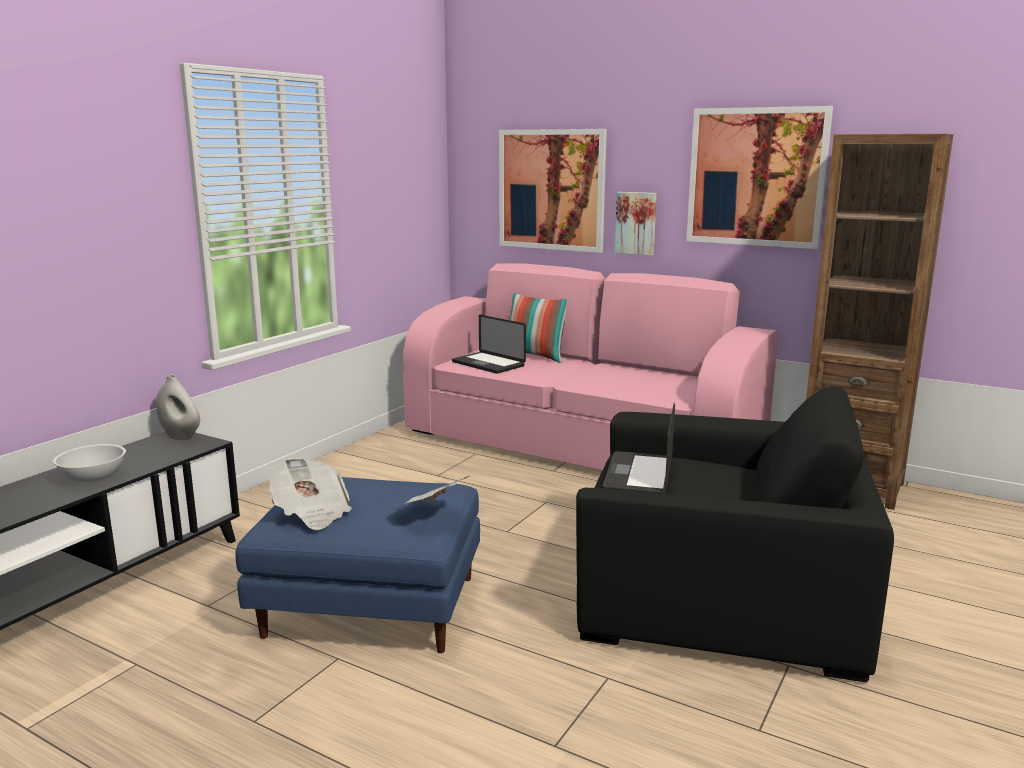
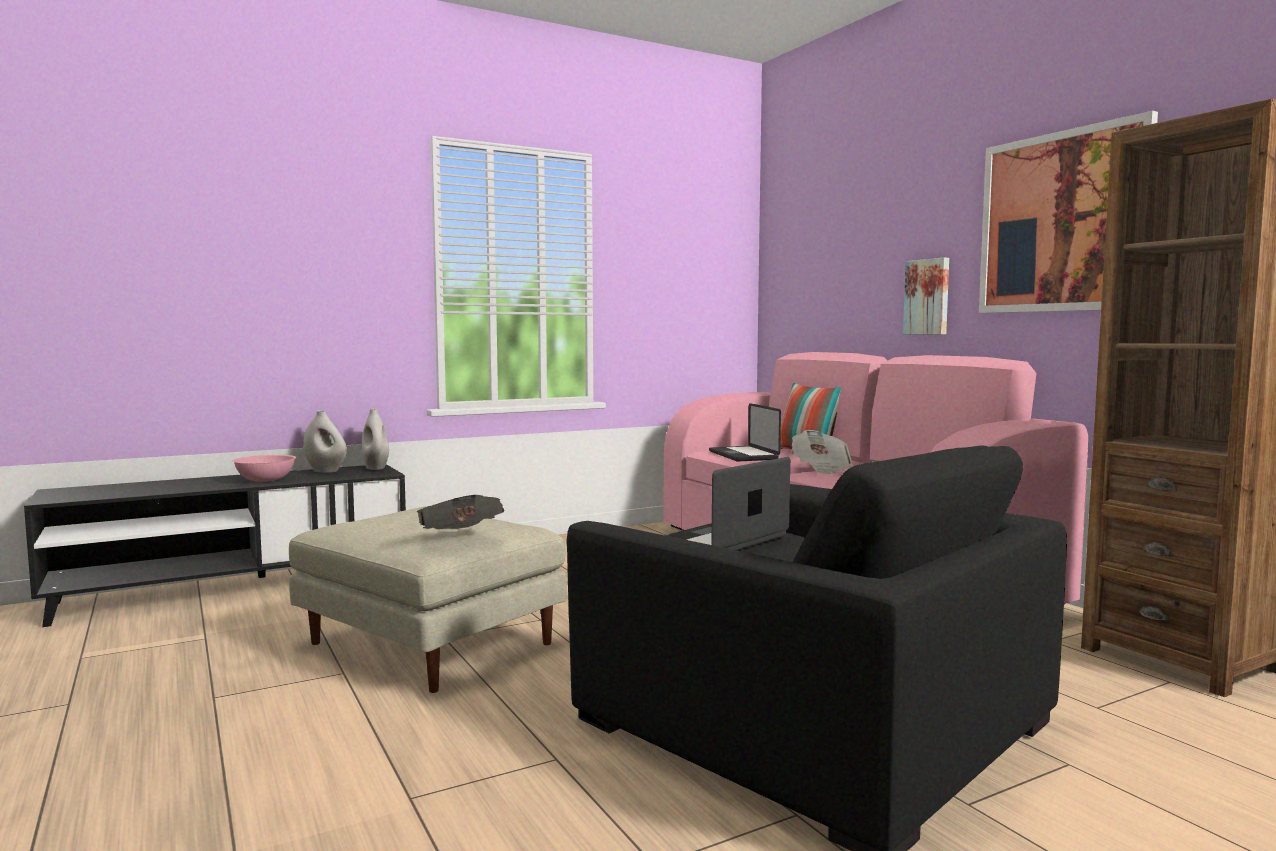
camera: 30 degrees right, 10 degrees down
white bowl [53,444,126,482] -> pink bowl [232,455,296,482]
blue ottoman [235,477,480,653] -> beige ottoman [289,506,567,693]
newspaper [269,457,352,530] -> newspaper moved to [792,430,852,474]
picture [499,129,607,253] -> none
none -> white vase [303,410,347,473]

